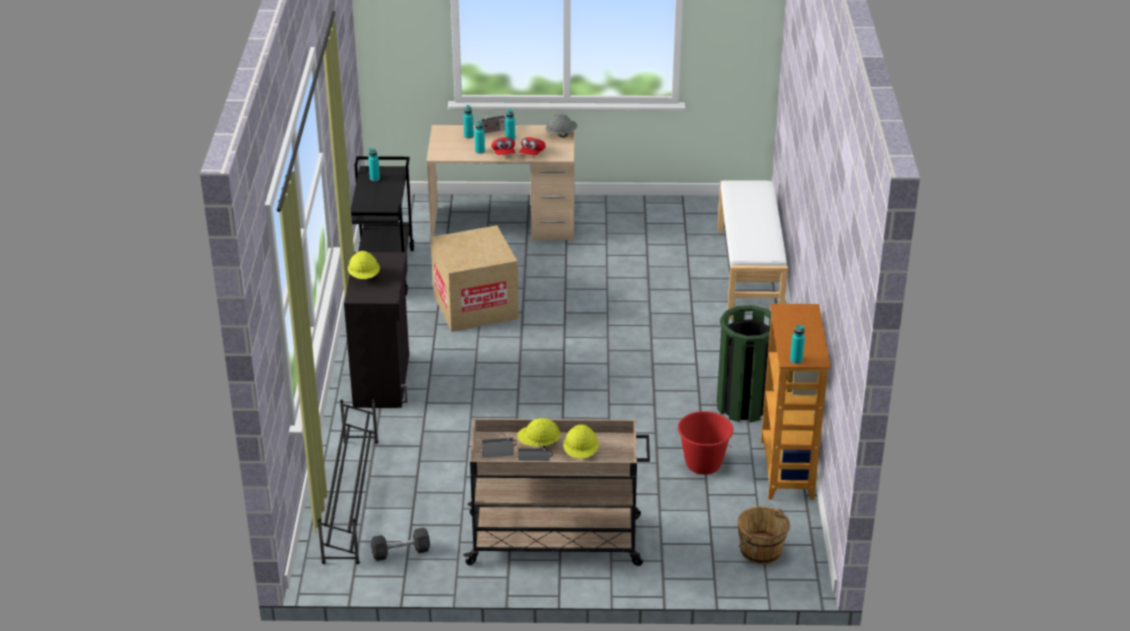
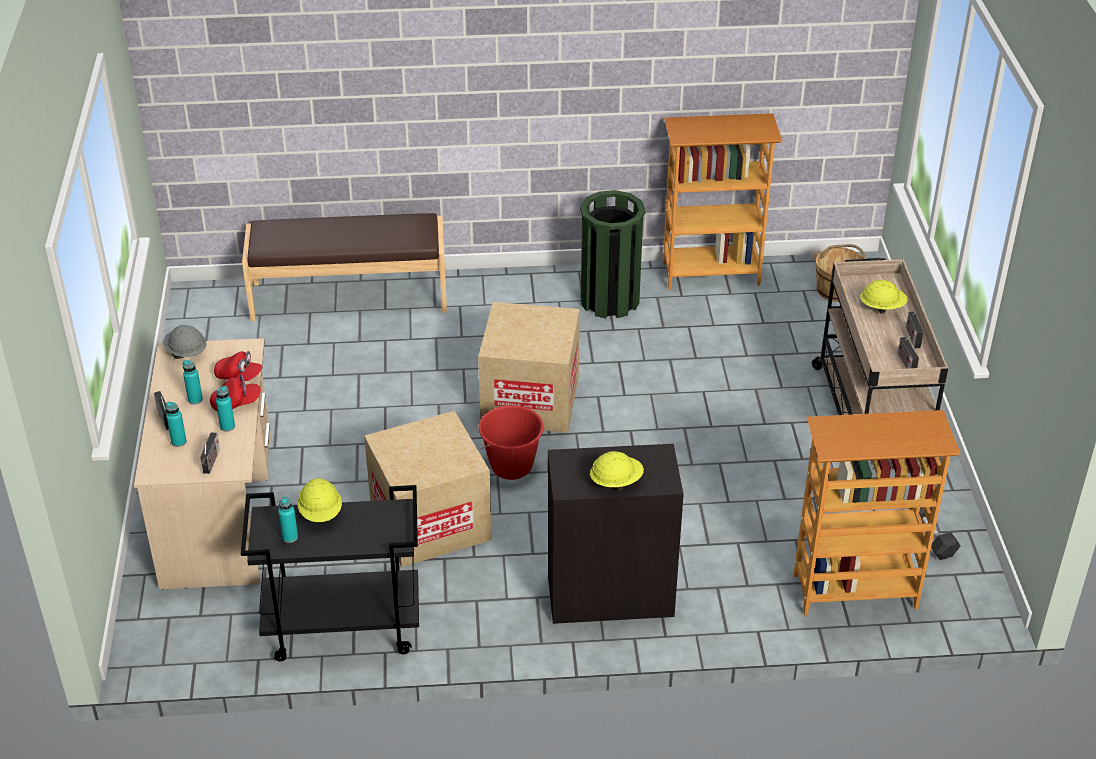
camera: 95 degrees left, 5 degrees up
black shoe rack [317,400,378,564] -> bookcase [794,410,960,616]
yellow hard hat [517,418,561,448] -> yellow hard hat moved to [297,478,342,522]
red bucket [678,411,733,475] -> red bucket moved to [478,405,544,480]
white bench [717,180,788,319] -> brown bench [242,213,447,321]
turquoise bottle [790,325,805,364] -> none
none -> radio [200,432,220,474]
none -> cardboard box [478,302,580,433]

